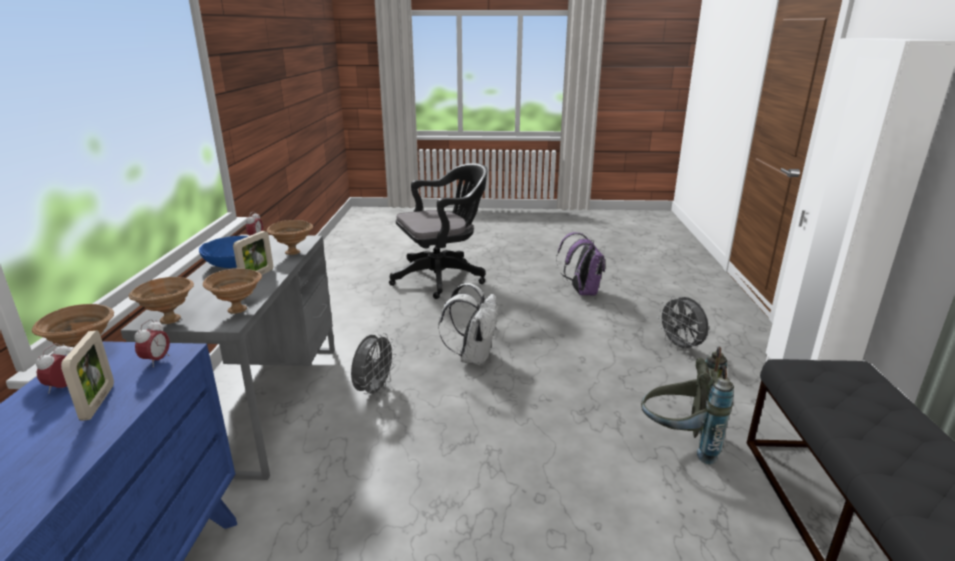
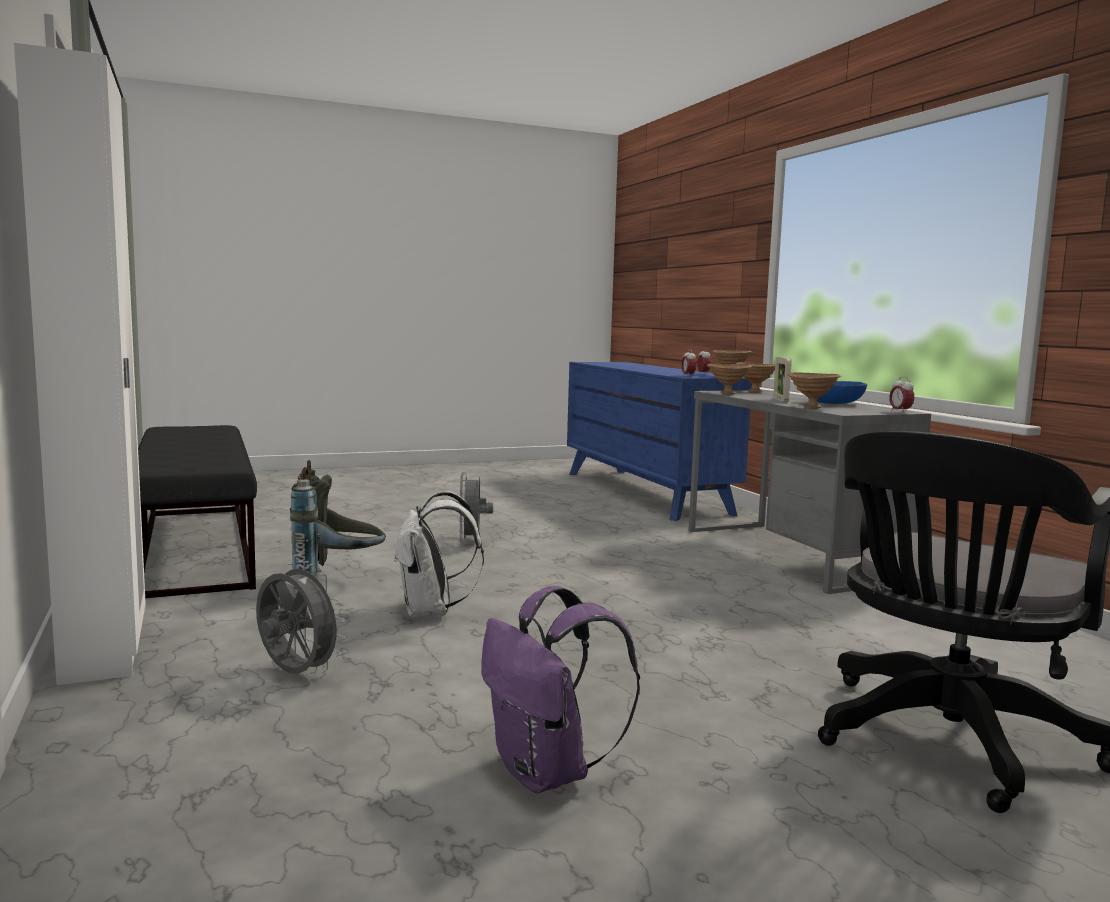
camera: 155 degrees right, 15 degrees down
picture frame [61,331,114,421] -> none
grey fan [351,333,397,398] -> grey fan moved to [459,472,493,543]
white backpack [438,283,497,366] -> white backpack moved to [394,491,484,618]

